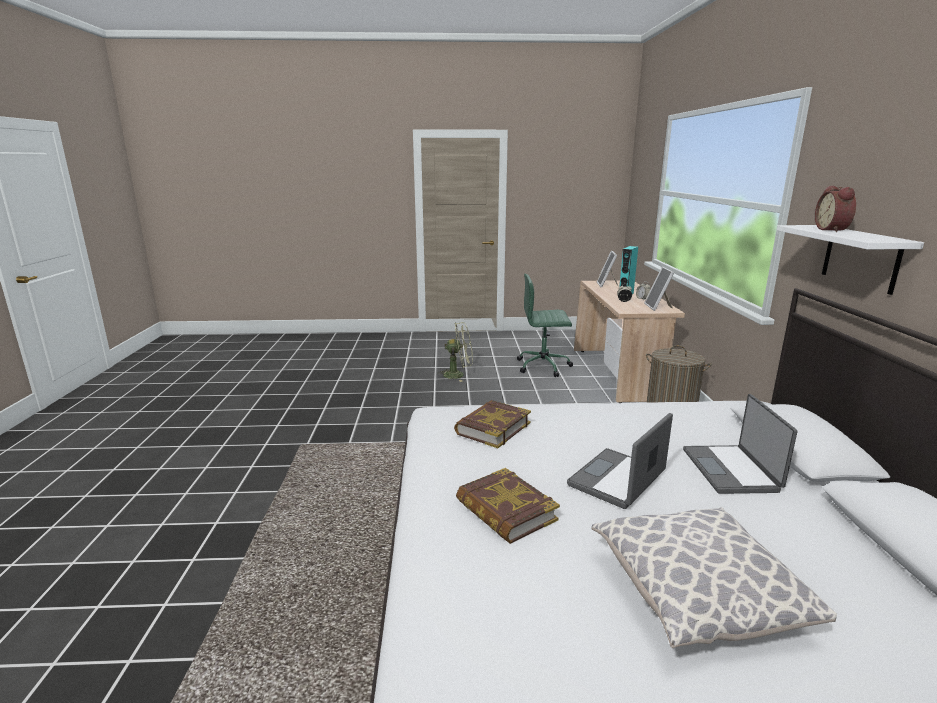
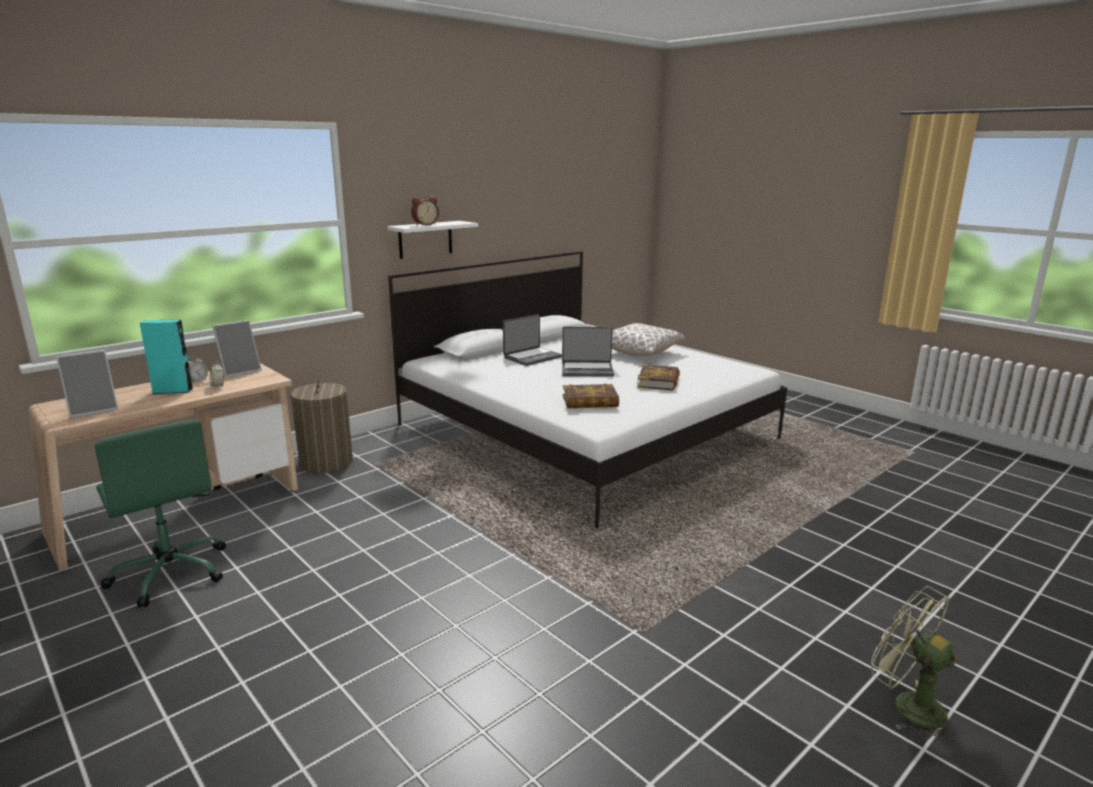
camera: 130 degrees left, 0 degrees up
green fan [437,322,473,382] -> green fan moved to [871,586,958,741]

